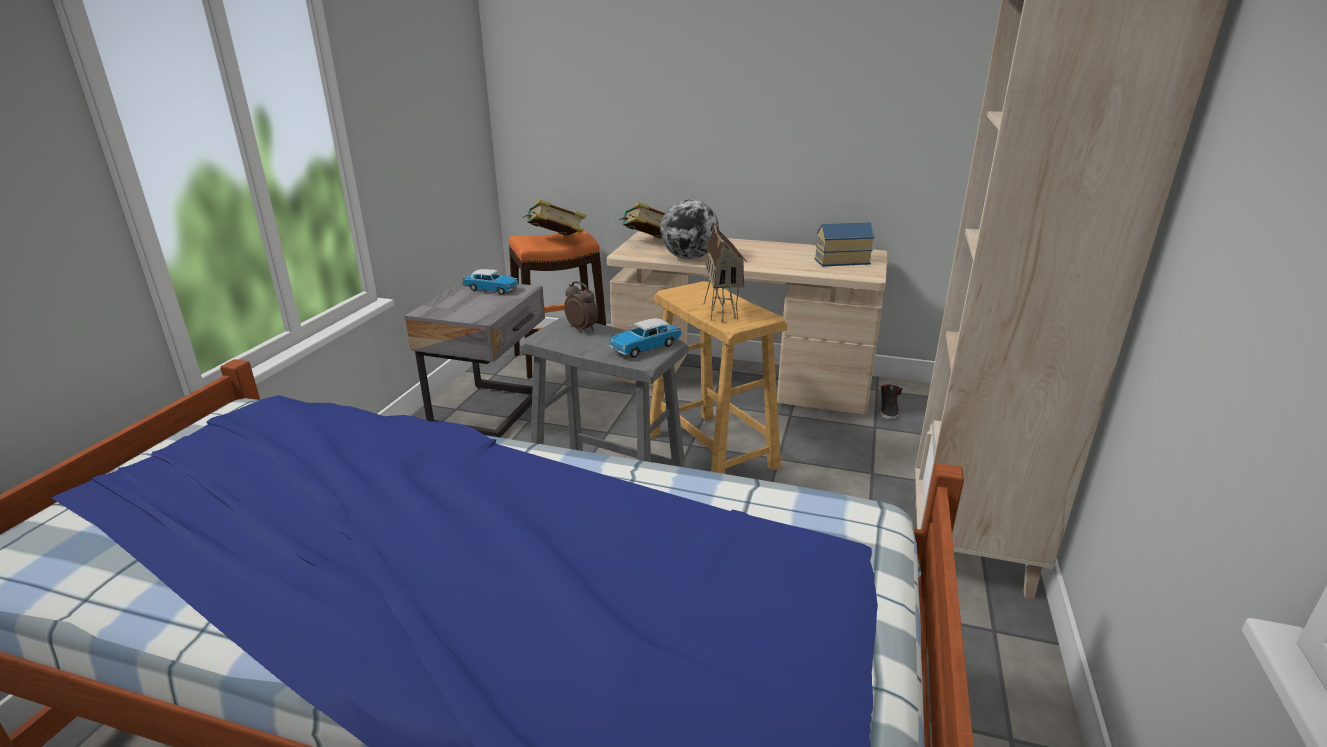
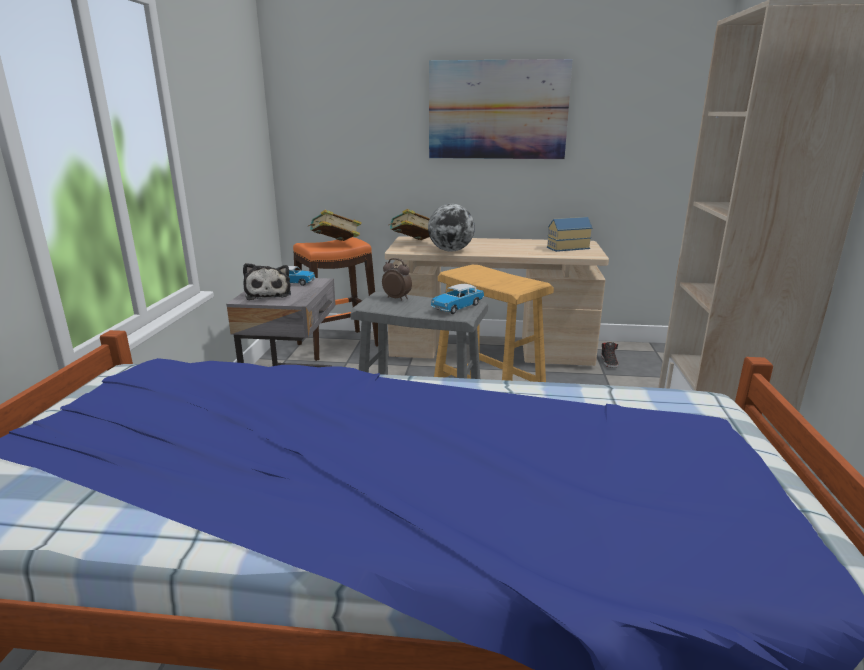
camera: 10 degrees left, 5 degrees down
toy house [704,225,747,323] -> none
none -> plush toy [243,263,291,300]
none -> picture [429,59,573,159]

